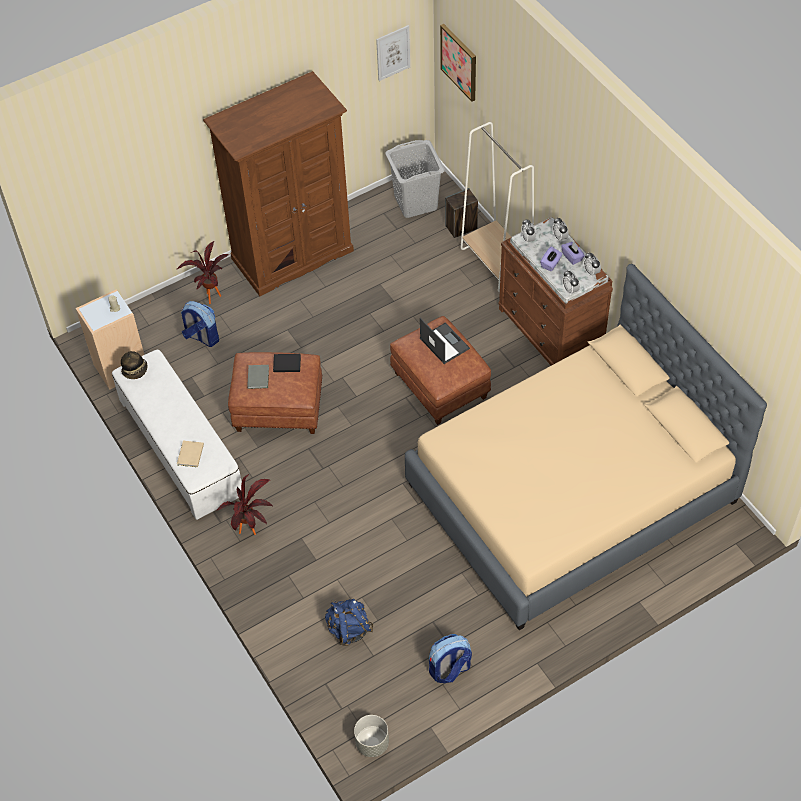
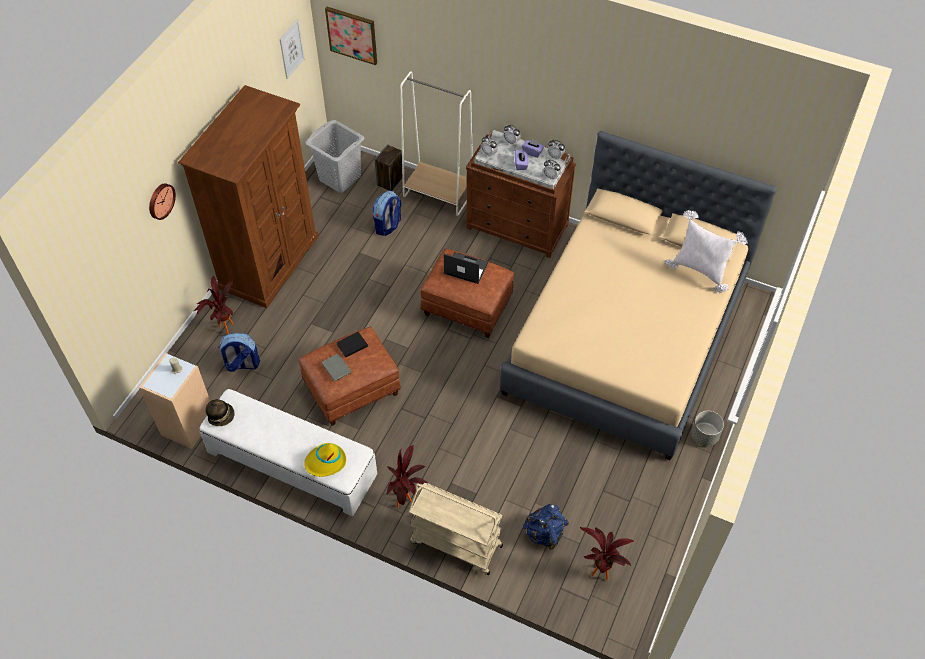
camera: 35 degrees left, 0 degrees up
beige book [177,441,204,467] -> yellow hat [304,443,346,477]
grey planter [354,715,389,757] -> grey planter moved to [691,411,724,446]
backpack [429,634,472,683] -> backpack moved to [372,191,401,236]
none -> wall clock [149,183,176,220]
none -> beige cart [409,483,503,575]
none -> potted plant [580,527,635,580]
none -> white pillow [664,210,748,293]

